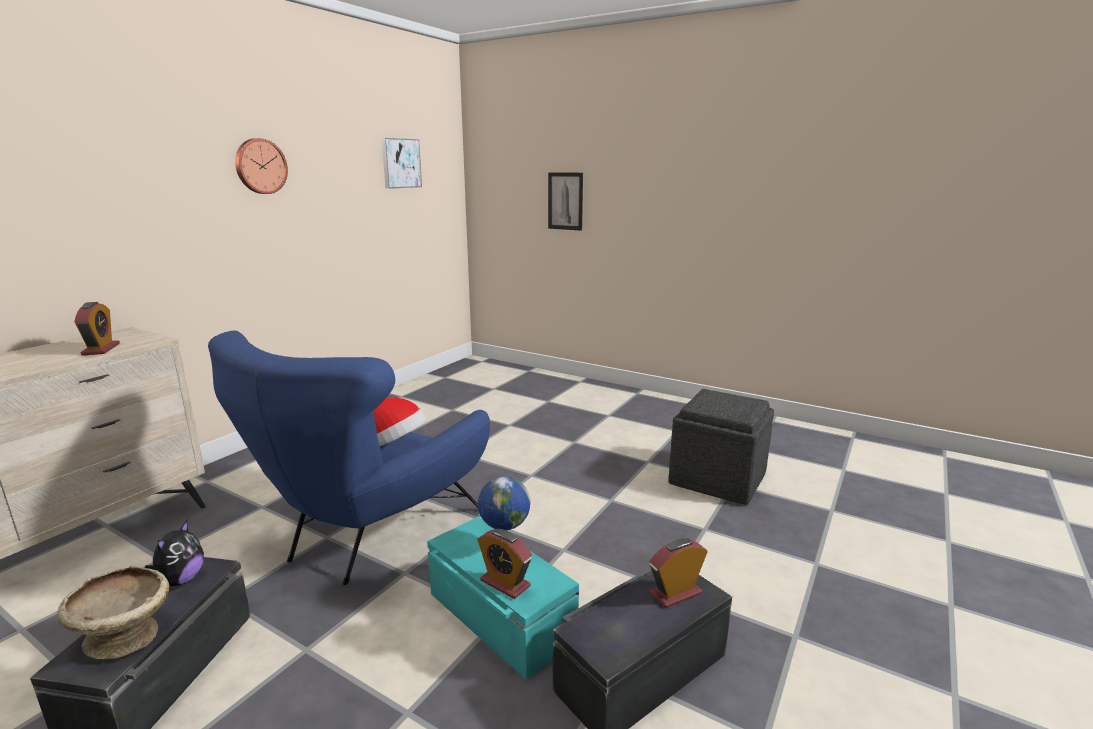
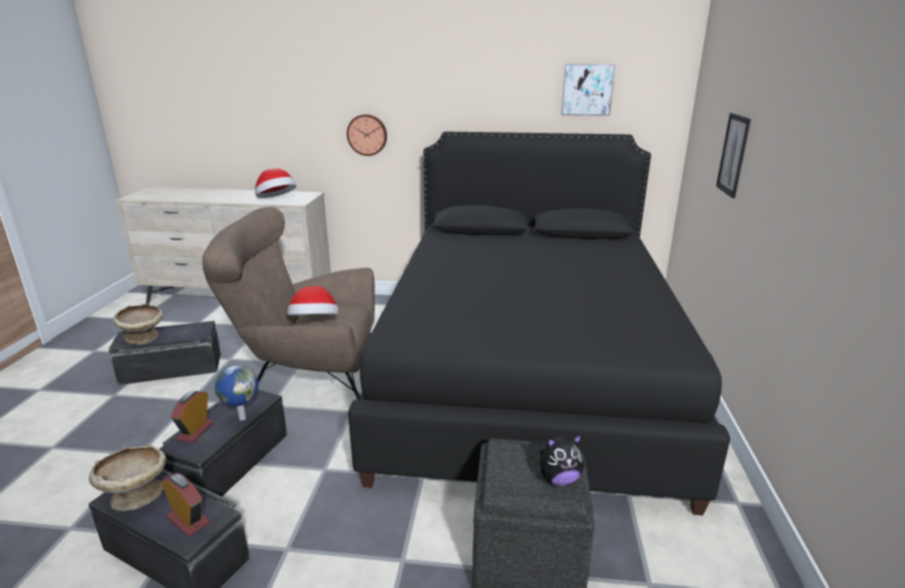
camera: 65 degrees right, 5 degrees up
alarm clock [75,302,120,355] -> hat [255,168,296,198]
plush toy [145,520,204,586] -> plush toy moved to [540,434,585,486]
blue armchair [208,331,490,585] -> brown armchair [202,207,375,399]
wall clock [235,138,288,194] -> wall clock moved to [347,114,387,156]
turquoise storage box [427,517,579,680] -> black storage box [160,390,287,501]
none -> beige bowl [89,445,166,511]
none -> black bed [348,132,730,515]

